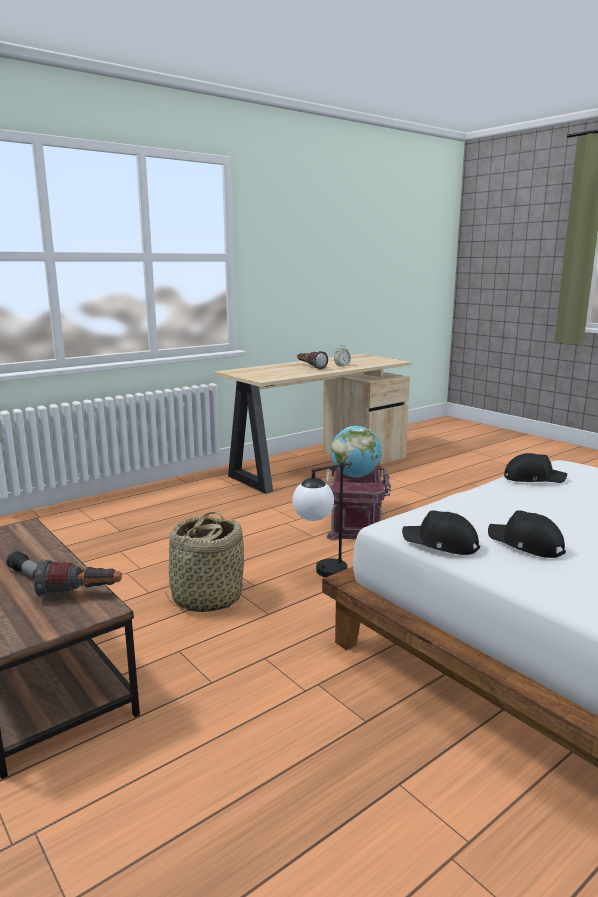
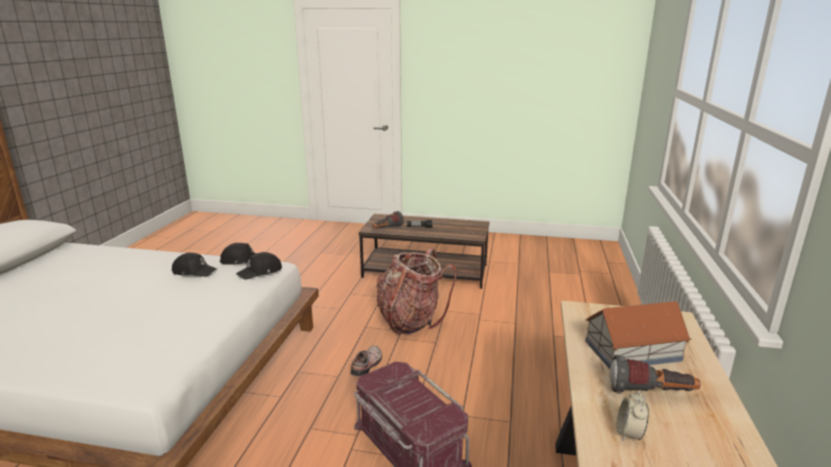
camera: 140 degrees right, 5 degrees up
basket [166,511,244,612] -> backpack [376,248,456,335]
table lamp [292,462,352,577] -> shoe [351,346,382,376]
globe [331,426,382,478] -> none
black cap [504,453,567,483] -> black cap moved to [236,252,282,279]
none -> toy house [585,301,692,369]

